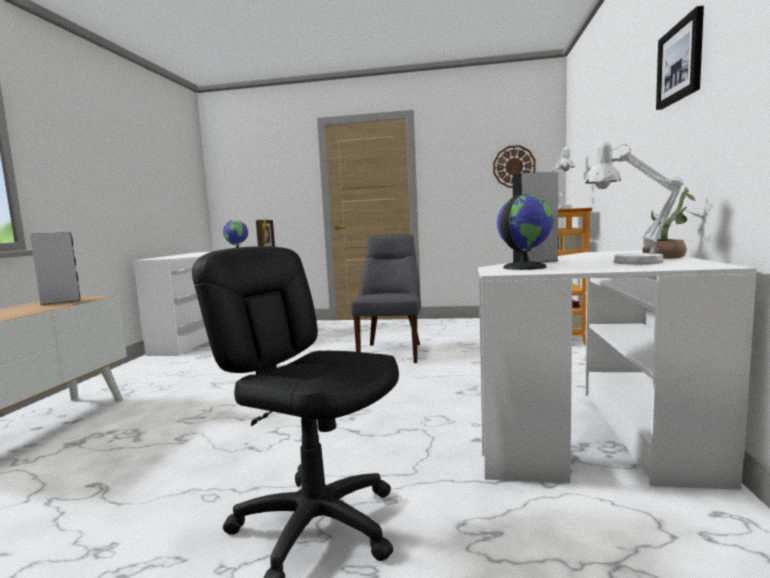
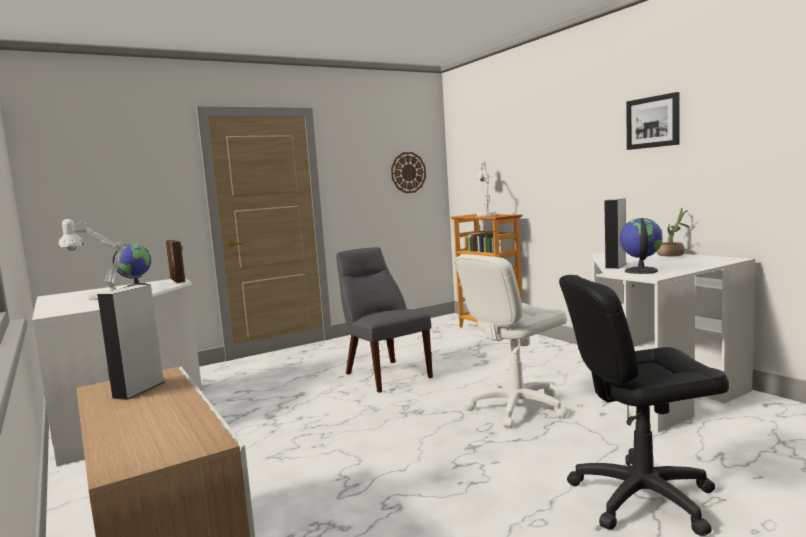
camera: 40 degrees left, 0 degrees up
white table lamp [584,141,683,265] -> white table lamp moved to [58,219,124,300]
none -> white office chair [455,254,567,428]

